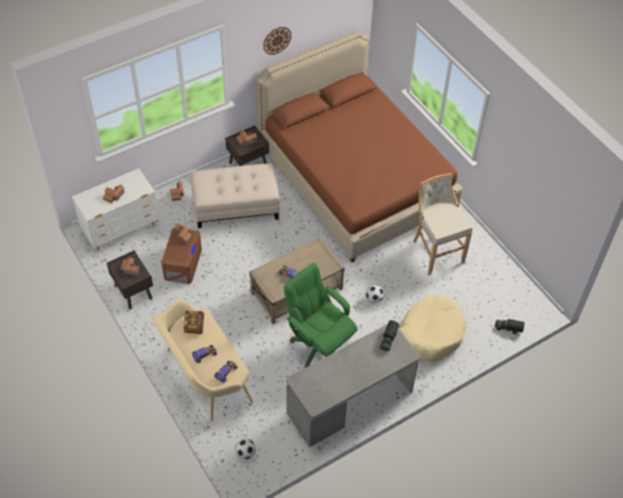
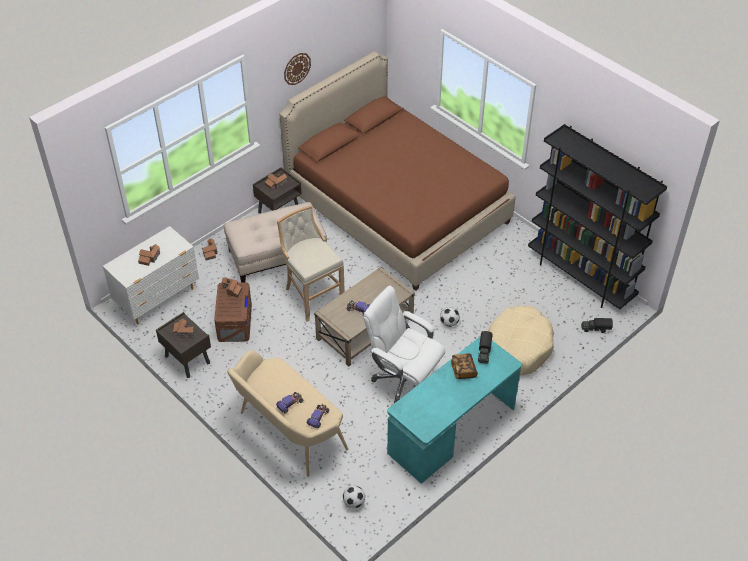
camera: 10 degrees left, 5 degrees down
book [184,310,204,334] -> book moved to [451,353,478,379]
green office chair [284,263,358,368] -> white office chair [364,286,445,403]
grey desk [286,324,420,447] -> turquoise desk [387,336,522,484]
beige stool [413,173,473,276] -> beige stool moved to [277,205,345,322]
none -> black bookcase [528,124,667,310]

